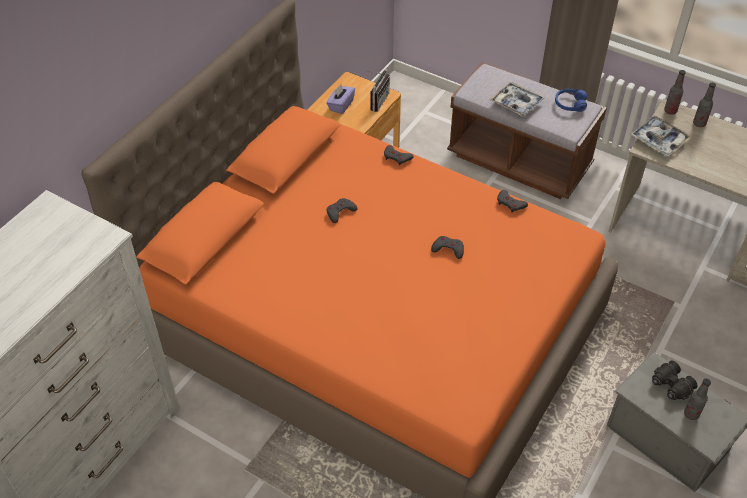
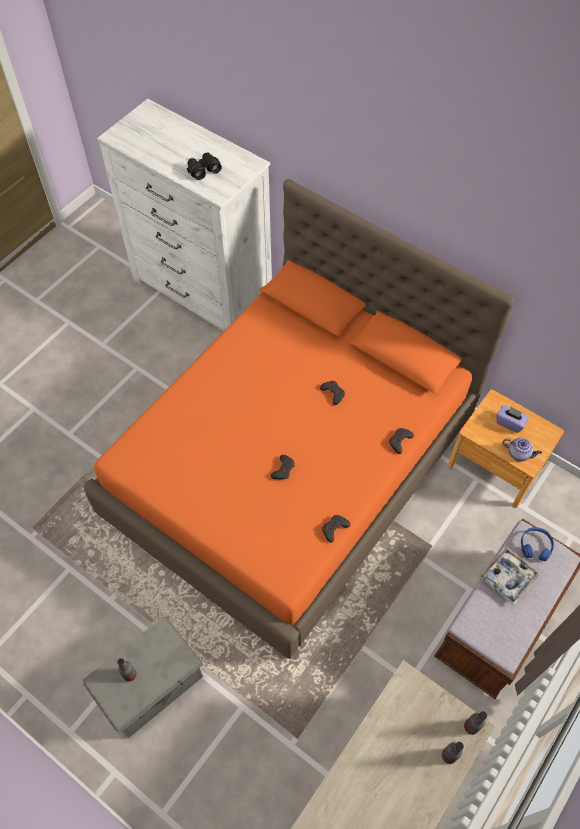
camera: 95 degrees right, 10 degrees up
radio [368,70,390,112] -> teapot [502,438,542,461]
blue headphones [555,89,587,112] -> blue headphones moved to [521,527,554,561]
tray [630,116,692,156] -> none
black binoculars [652,361,698,400] -> black binoculars moved to [187,152,222,180]

